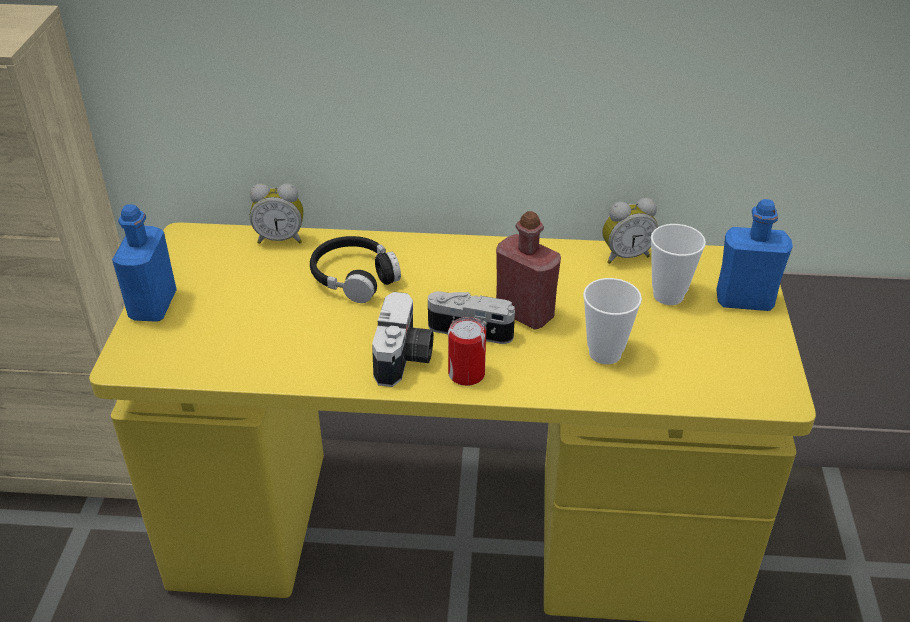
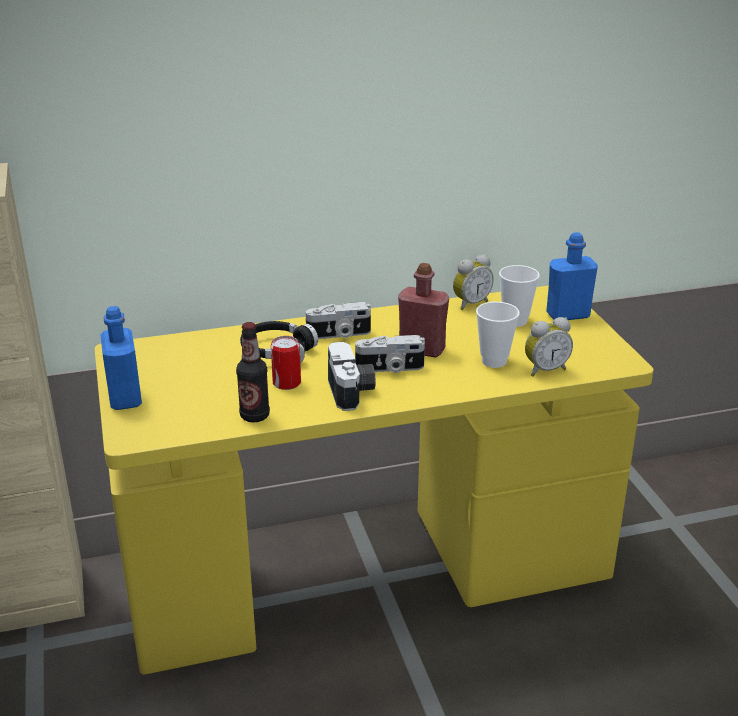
camera: 20 degrees left, 10 degrees down
alarm clock [250,183,304,244] -> alarm clock moved to [525,317,573,377]
can [448,317,486,386] -> can moved to [271,336,301,390]
none -> bottle [236,322,270,422]
none -> camera [306,302,371,339]

